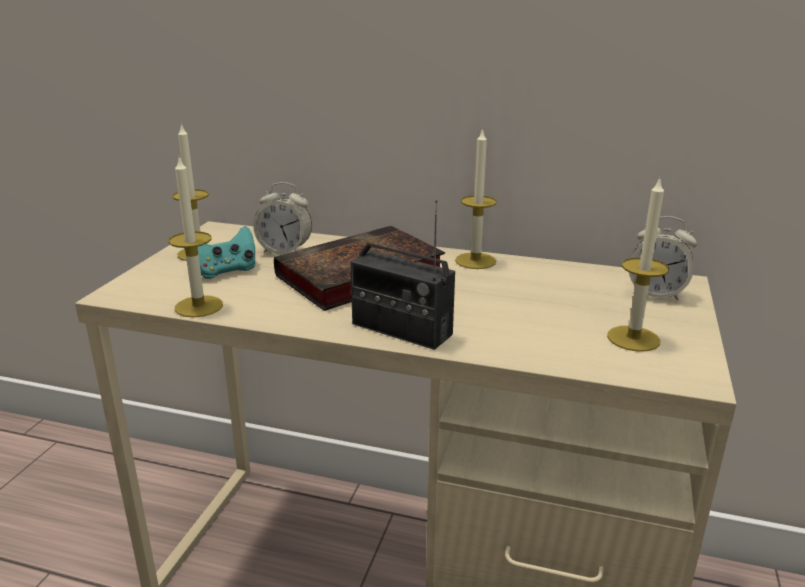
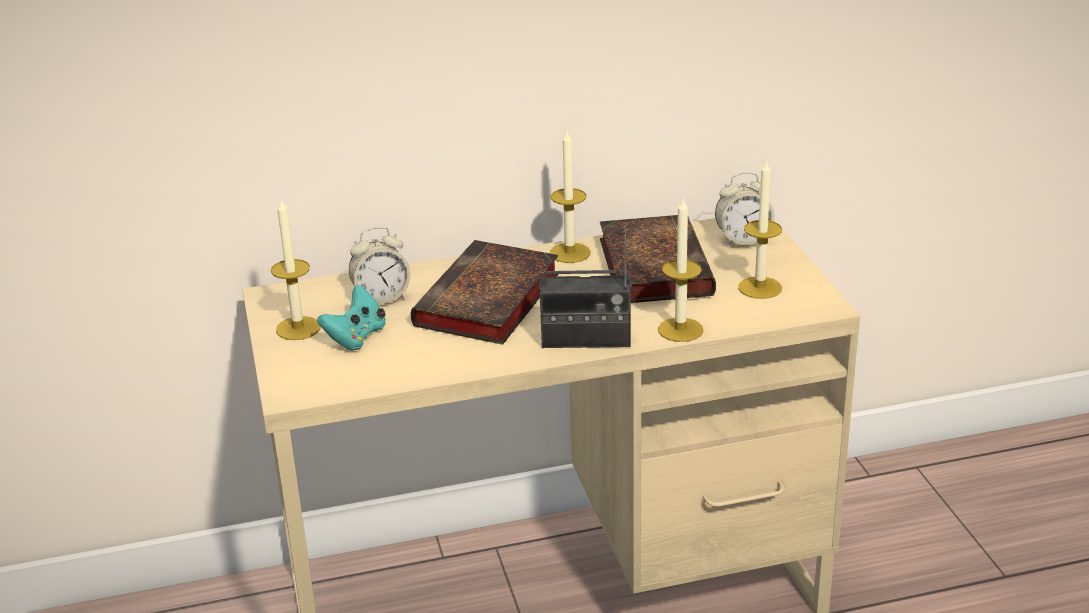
camera: 30 degrees left, 5 degrees up
candle [168,156,223,317] -> candle moved to [658,197,703,342]
none -> book [600,215,716,303]

